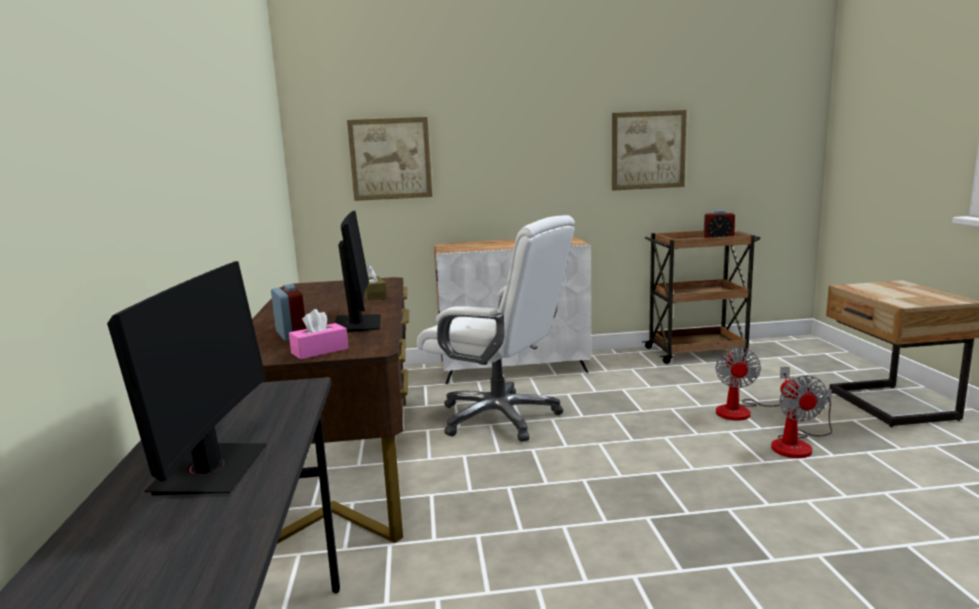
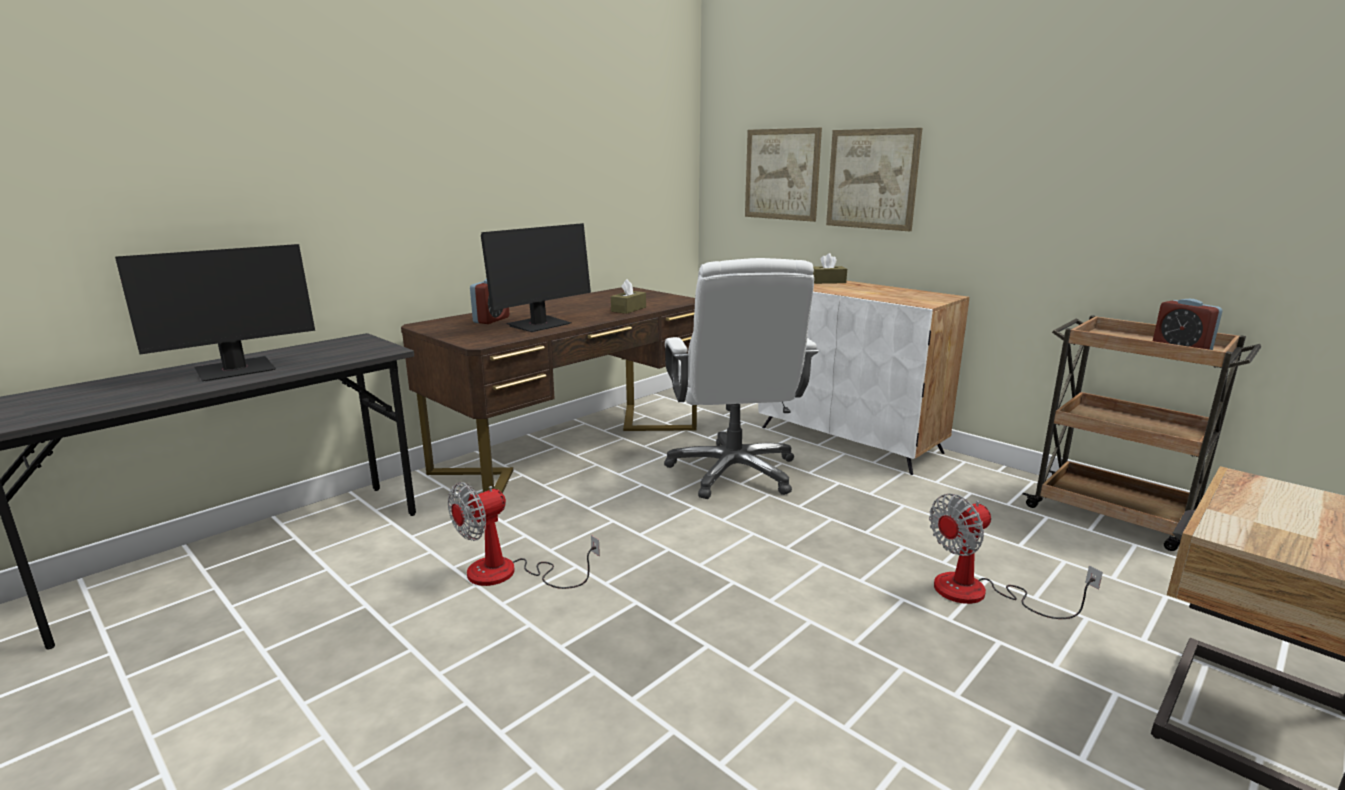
camera: 50 degrees right, 5 degrees up
pink tissue box [289,309,348,359] -> none
picture [612,110,687,191] -> picture moved to [826,128,922,231]
fan [771,375,832,458] -> fan moved to [448,482,600,589]
none -> brown tissue box [813,253,847,284]

